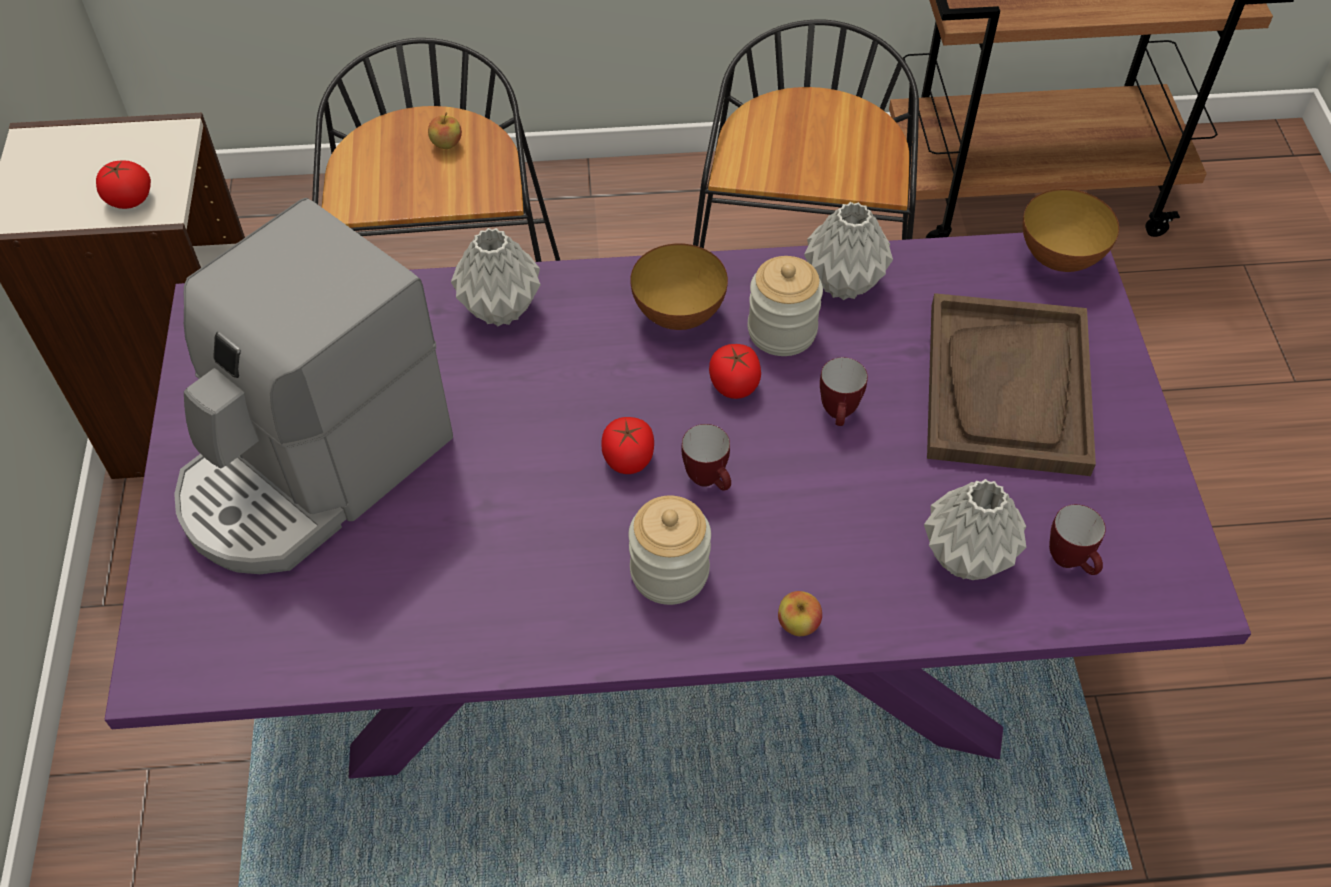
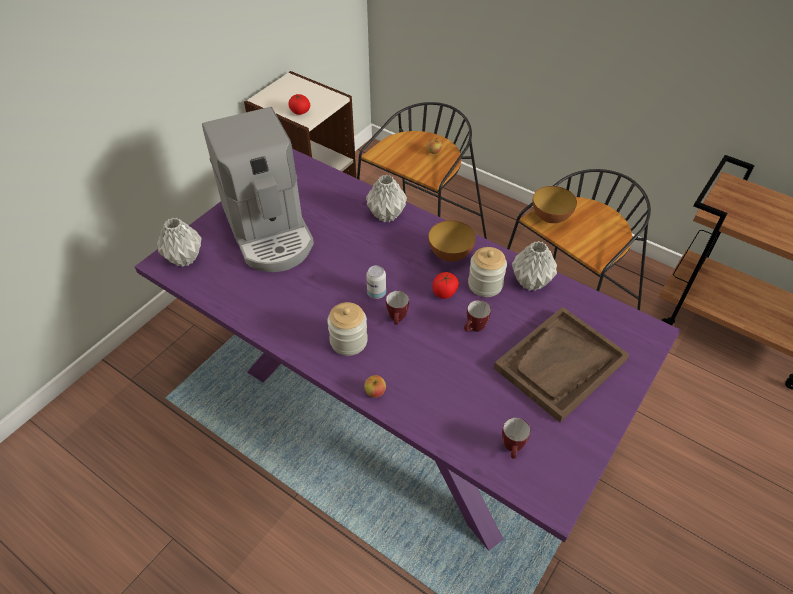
camera: 40 degrees right, 5 degrees down
coffee machine [174,198,453,574] -> coffee machine turned 105 degrees counterclockwise [202,107,314,272]
tomato [602,417,654,474] -> can [366,265,386,299]
grey vase [924,479,1026,580] -> grey vase moved to [157,218,202,267]
bowl [1022,189,1119,272] -> bowl moved to [533,186,577,223]

